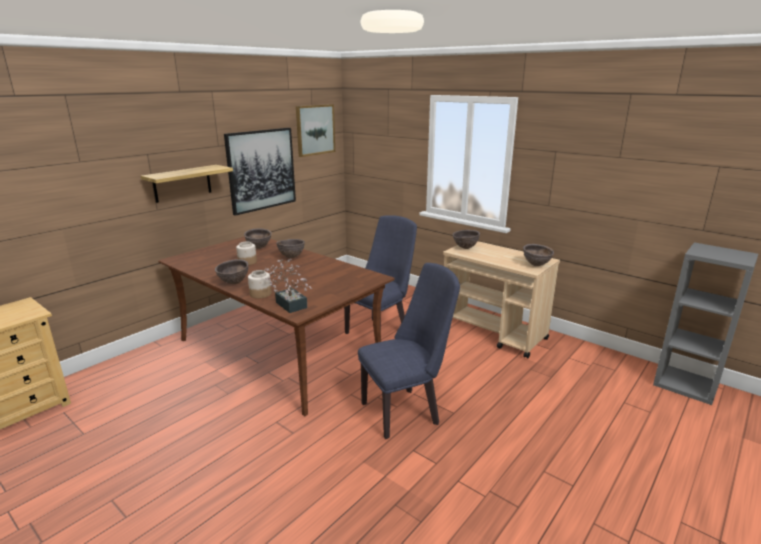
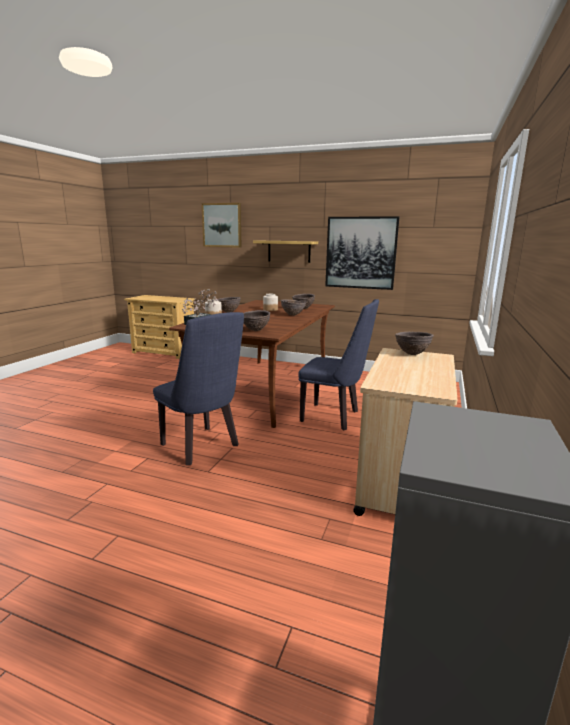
camera: 70 degrees right, 5 degrees down
picture [296,104,335,157] -> picture moved to [202,203,241,248]
brown bowl [523,244,554,266] -> brown bowl moved to [244,310,270,331]

